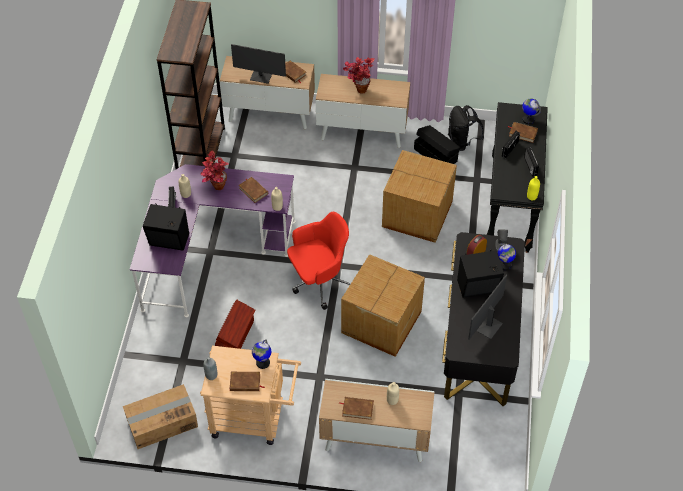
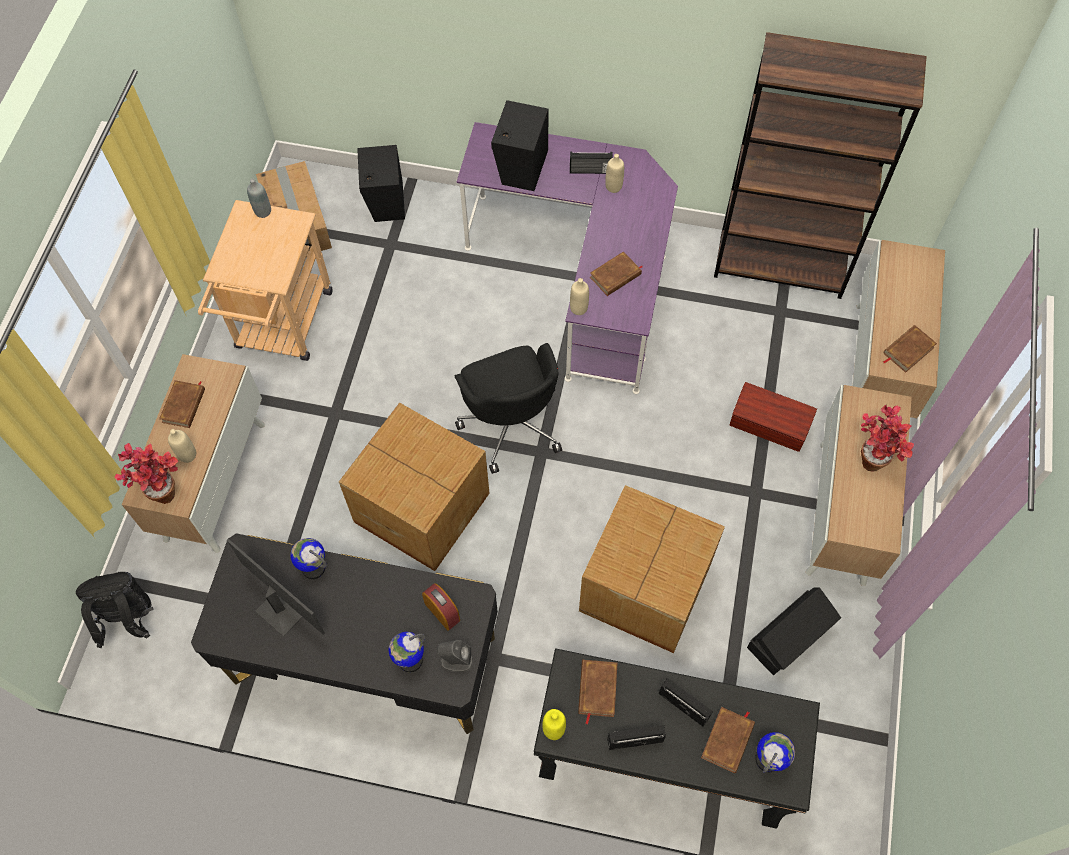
camera: 95 degrees right, 10 degrees up
potted plant [201,150,229,190] -> potted plant moved to [115,443,178,504]
brown storage box [215,300,255,349] -> brown storage box moved to [730,382,817,452]
brown book [230,372,265,391] -> brown book moved to [578,660,617,725]
monitor [231,44,286,84] -> none
globe [252,340,271,369] -> globe moved to [290,538,327,579]
red office chair [287,212,351,310] -> black office chair [455,343,562,474]
black backpack [448,105,484,151] -> black backpack moved to [76,572,154,648]
black speaker [457,250,504,298] -> black speaker moved to [357,145,405,222]

